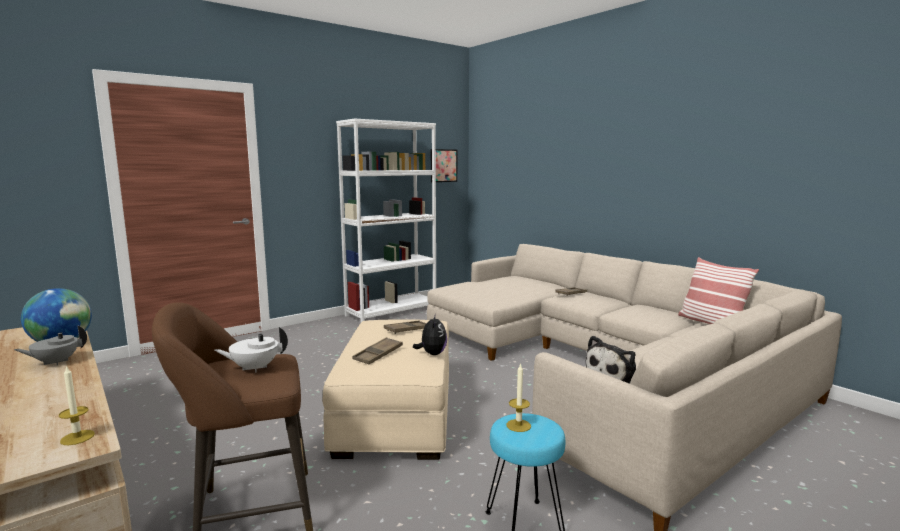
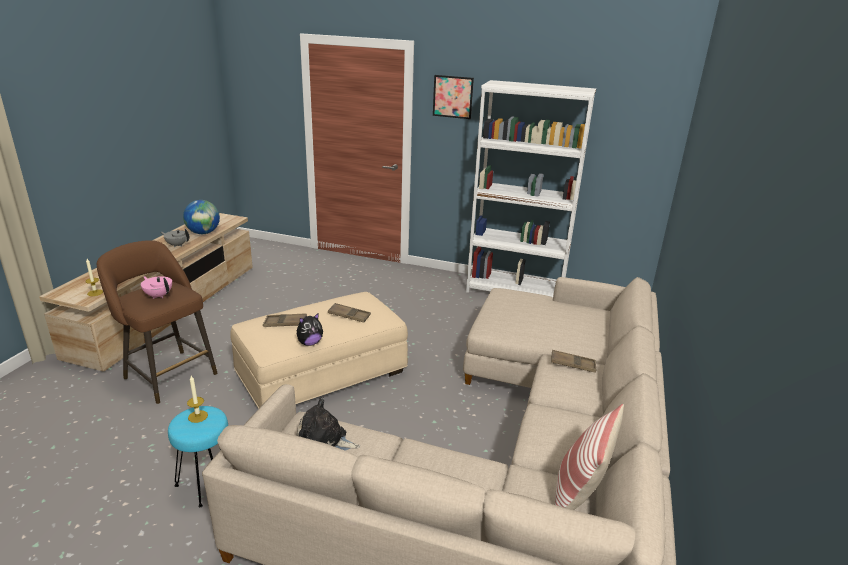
camera: 55 degrees right, 15 degrees up
white teapot [214,327,288,373] -> pink teapot [141,276,172,299]
picture [431,149,457,182] -> picture moved to [433,75,474,119]

